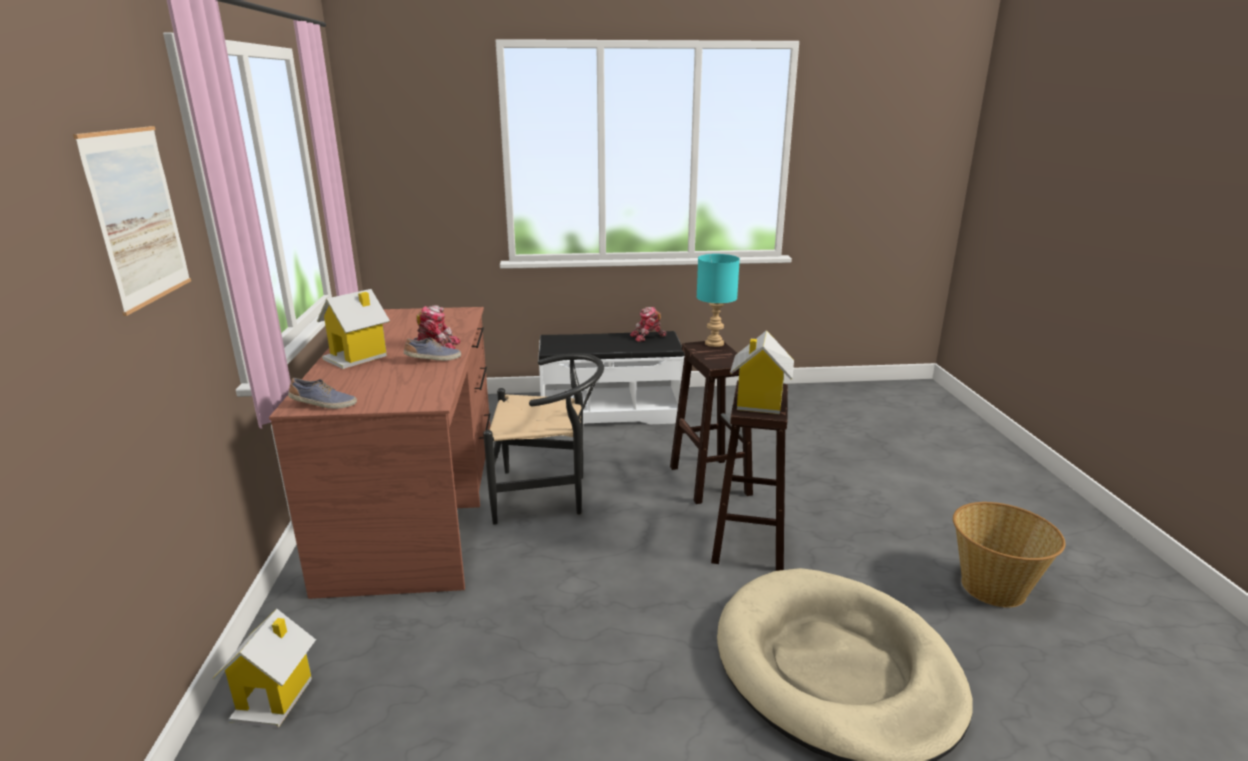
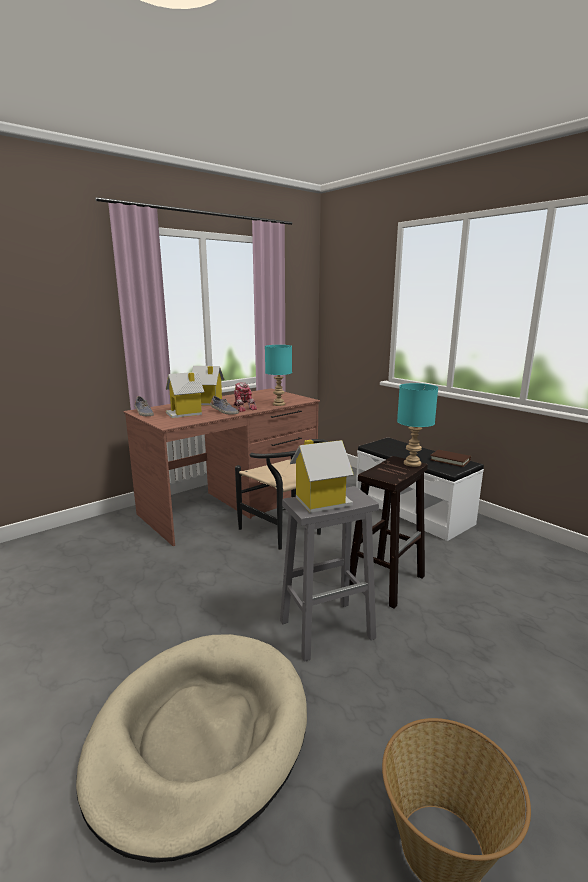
camera: 55 degrees right, 5 degrees down
picture [73,126,191,316] -> none
toy house [213,609,316,728] -> toy house moved to [166,372,204,418]
toy robot [630,307,667,342] -> brown book [430,450,471,467]
brown stool [711,380,788,571] -> grey stool [280,486,379,662]
none -> turquoise table lamp [265,345,292,406]

